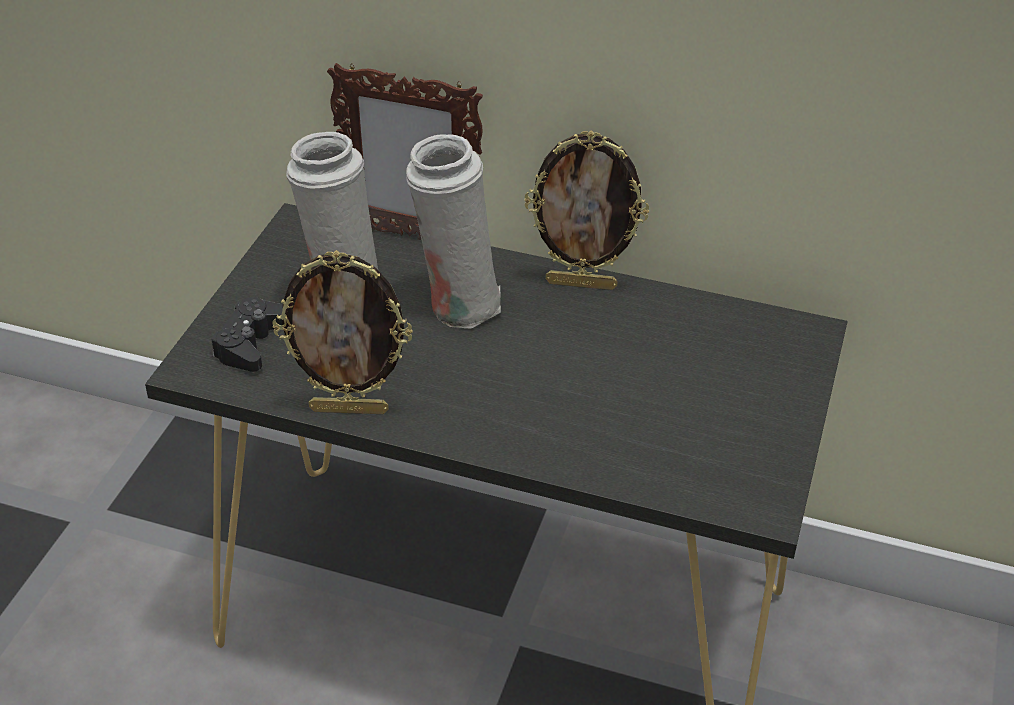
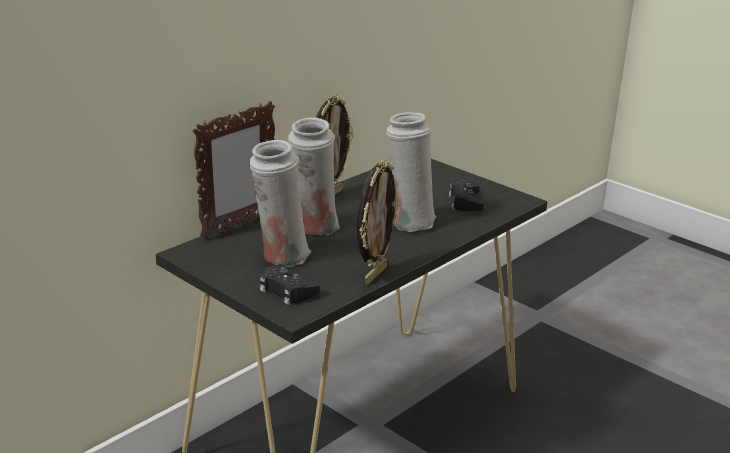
camera: 65 degrees left, 15 degrees down
none -> white vase [386,112,437,232]
none -> black game controller [449,180,485,211]

